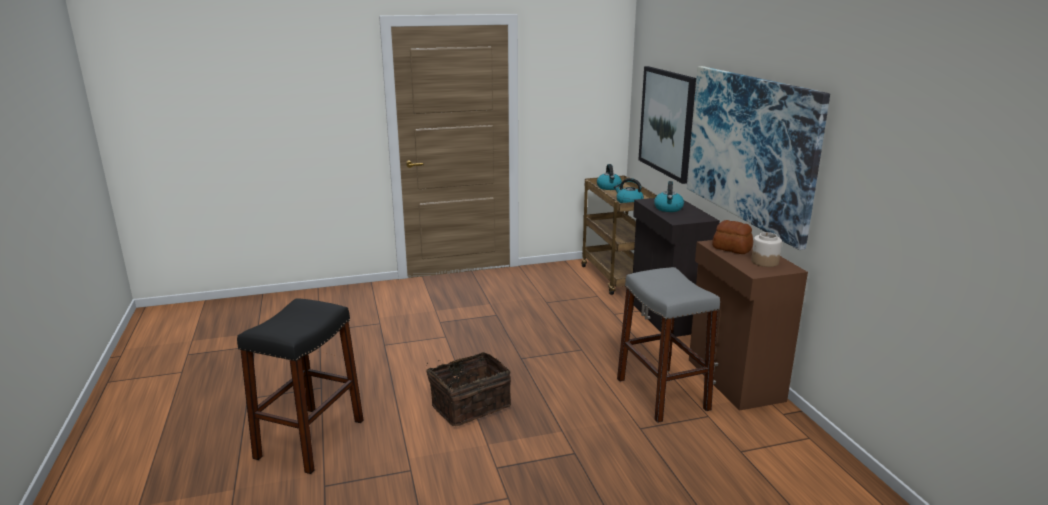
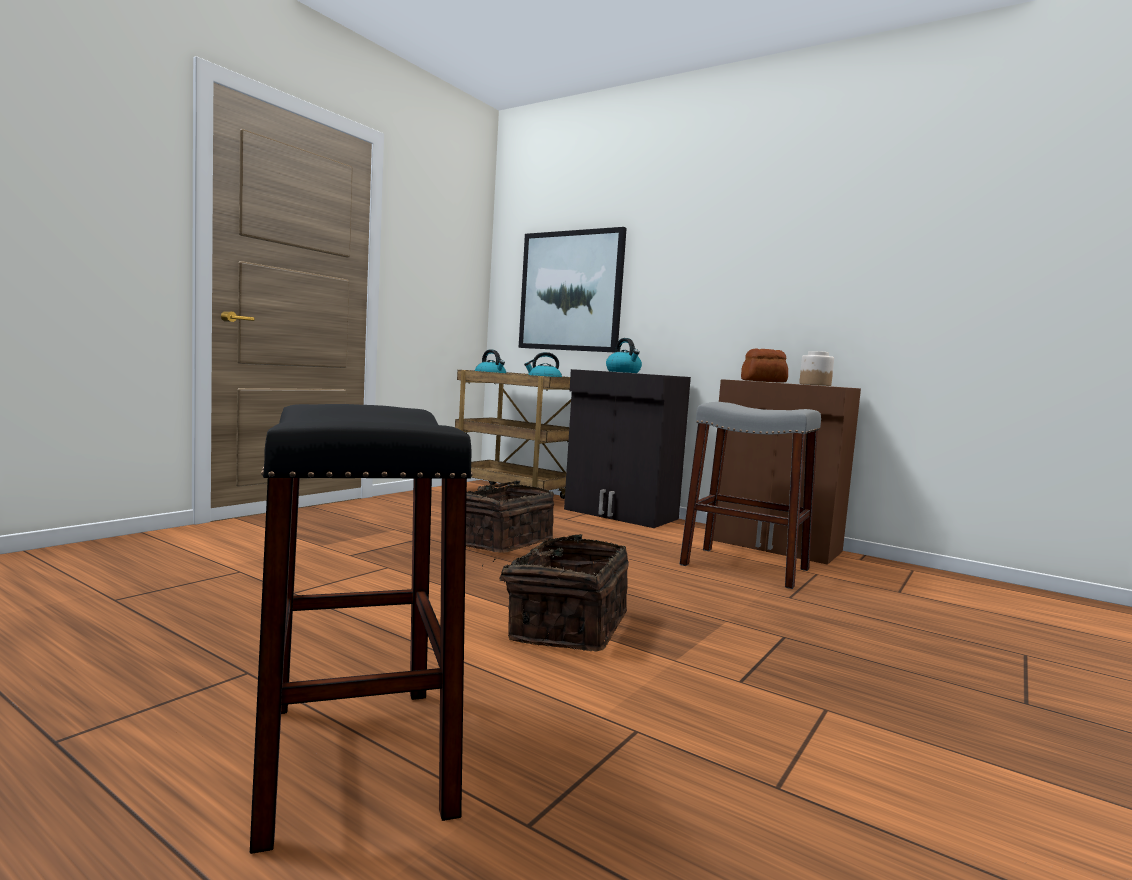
camera: 40 degrees left, 15 degrees down
picture [687,66,830,250] -> none
none -> basket [466,480,555,553]

